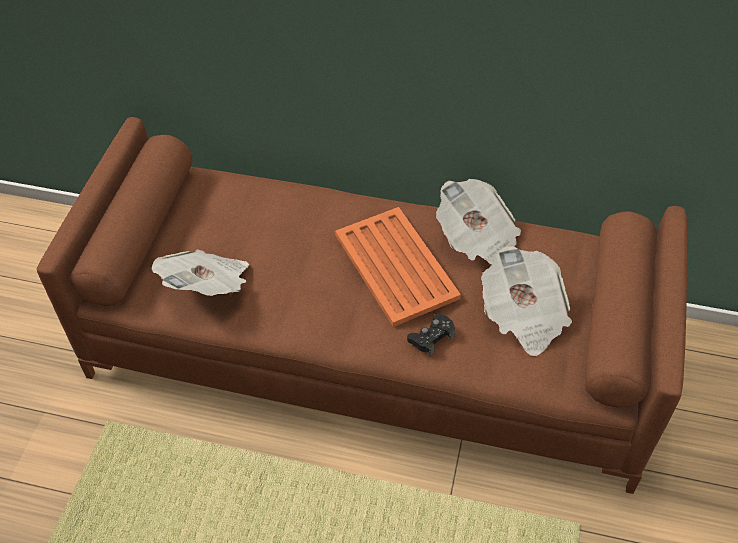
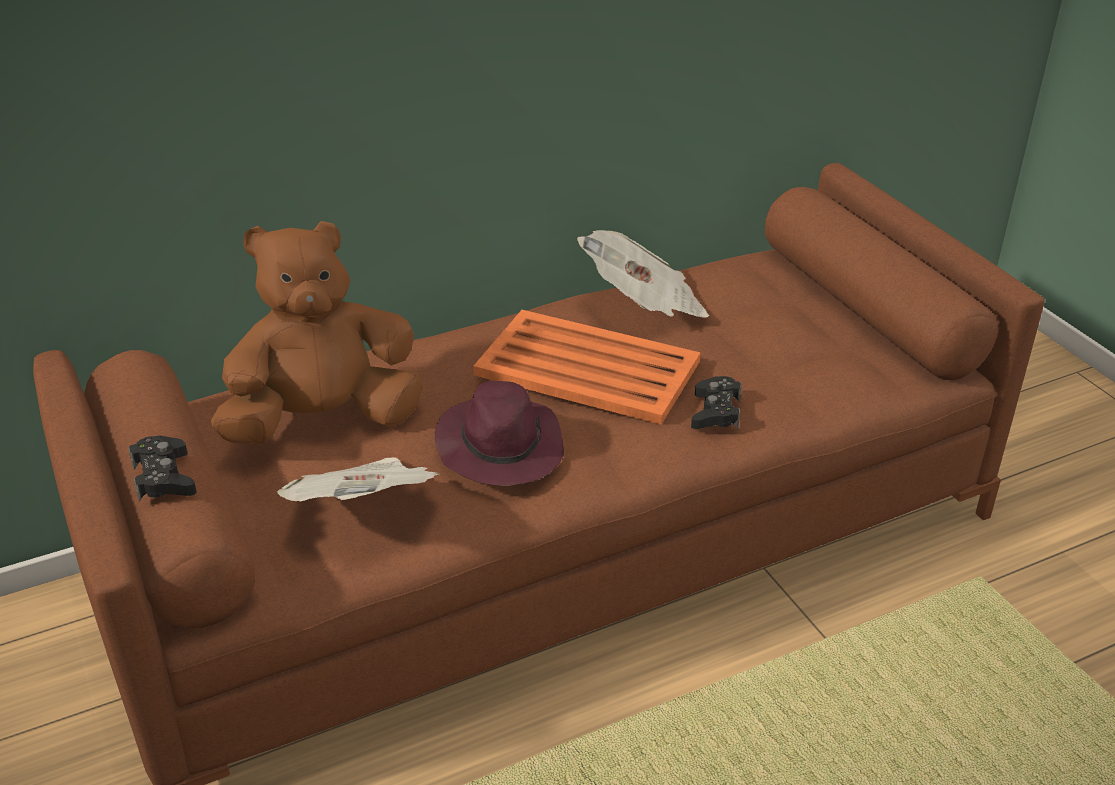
camera: 40 degrees left, 15 degrees down
newspaper [481,245,572,356] -> none
none -> black game controller [128,435,197,502]
none -> brown plush toy [211,221,423,444]
none -> purple hat [435,381,564,486]

